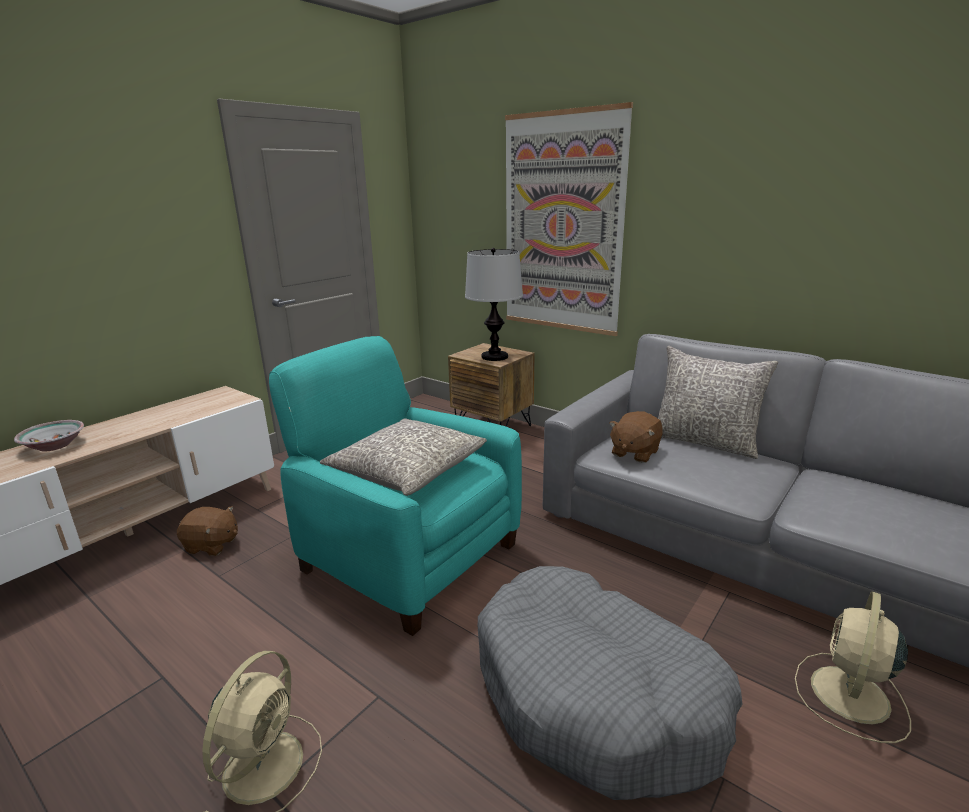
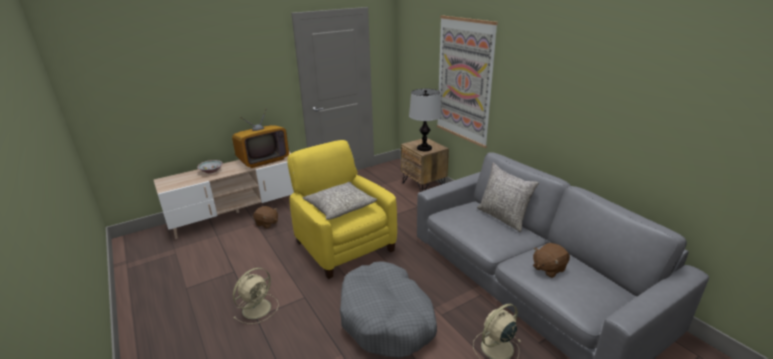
camera: 20 degrees right, 5 degrees up
turquoise armchair [269,336,522,636] -> yellow armchair [287,140,397,279]
brown plush toy [609,411,663,463] -> brown plush toy moved to [533,243,570,278]
none -> television [232,108,289,168]

